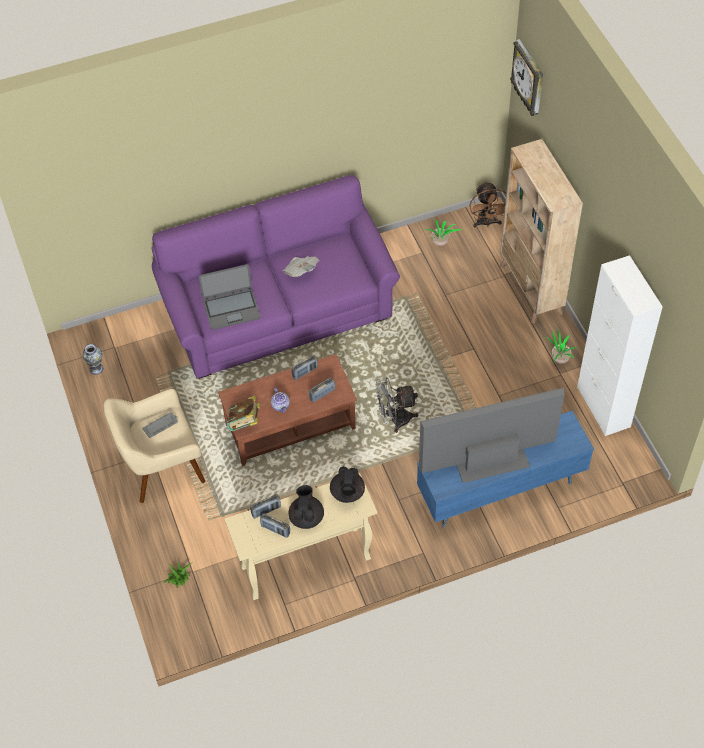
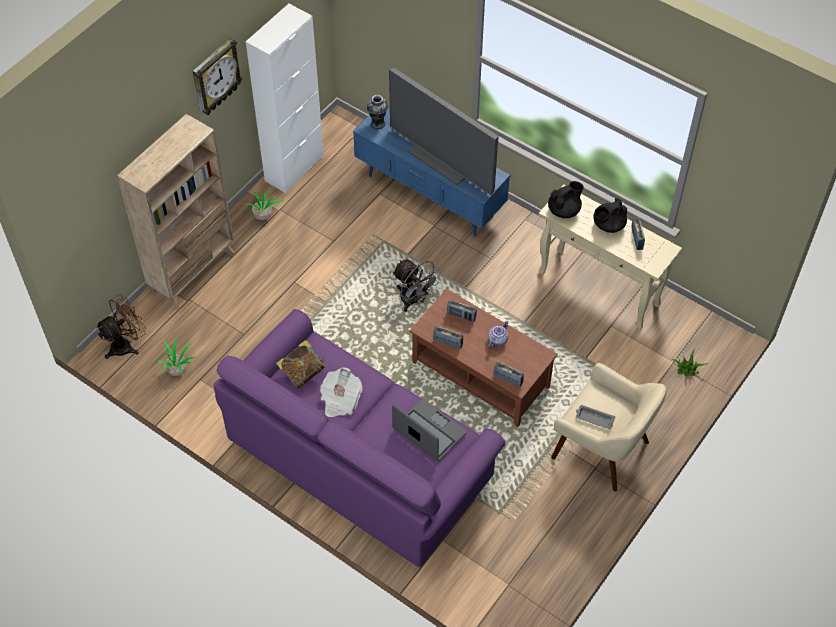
camera: 125 degrees left, 0 degrees up
vase [83,344,103,375] -> vase moved to [367,95,388,130]
book [227,395,260,431] -> book moved to [276,340,326,388]
radio [250,494,281,519] -> radio moved to [494,361,524,387]
wall clock [510,39,543,116] -> wall clock moved to [192,37,243,115]

